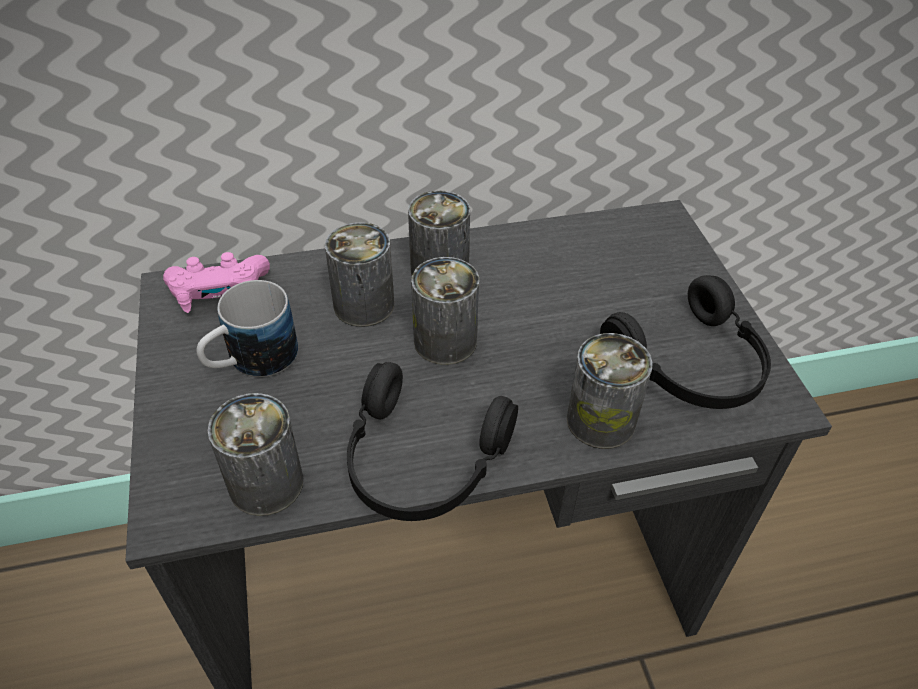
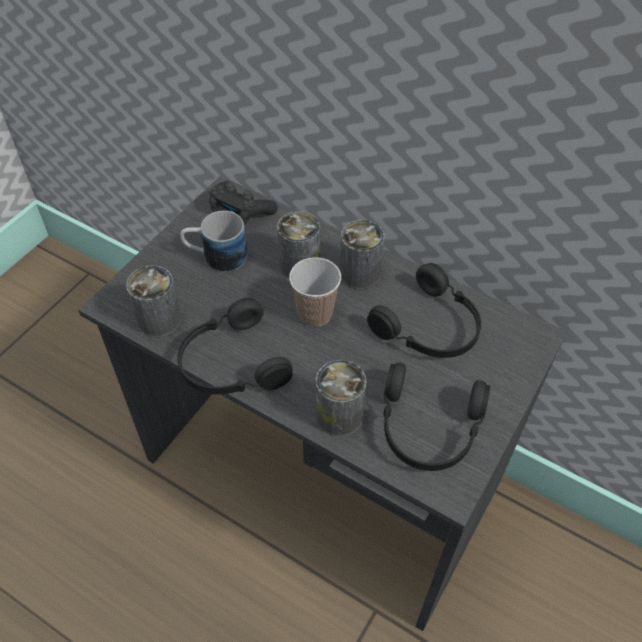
camera: 45 degrees right, 5 degrees up
pink game controller [163,252,270,313] -> black game controller [209,181,278,225]
can [411,257,479,365] -> cup [289,257,341,327]
none -> black headphones [367,263,481,358]

